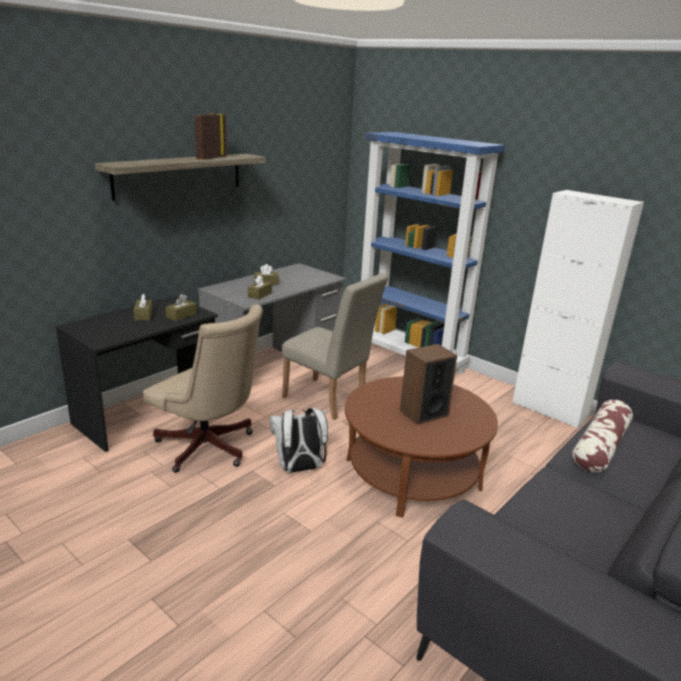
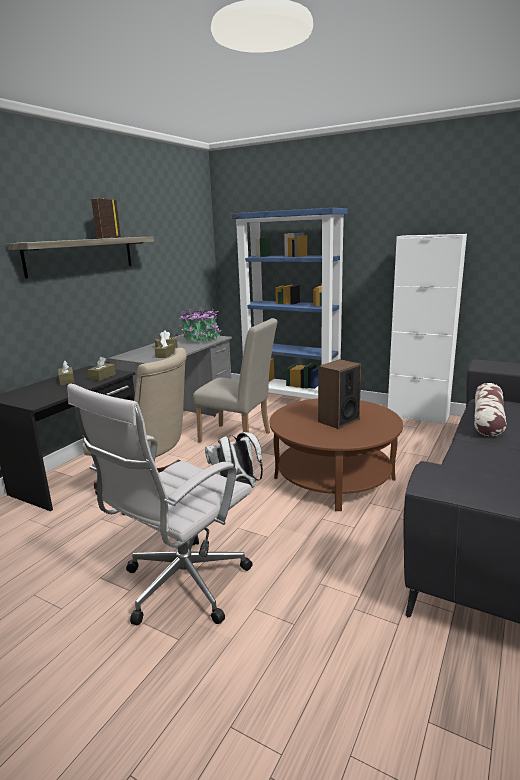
camera: 10 degrees left, 5 degrees down
none -> white office chair [67,384,252,625]
none -> potted plant [180,307,221,344]

